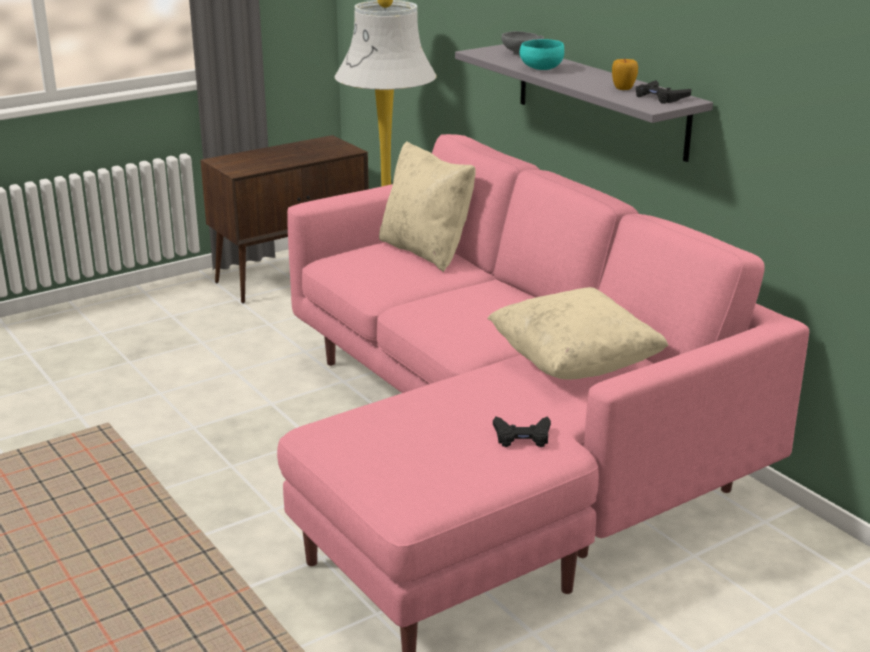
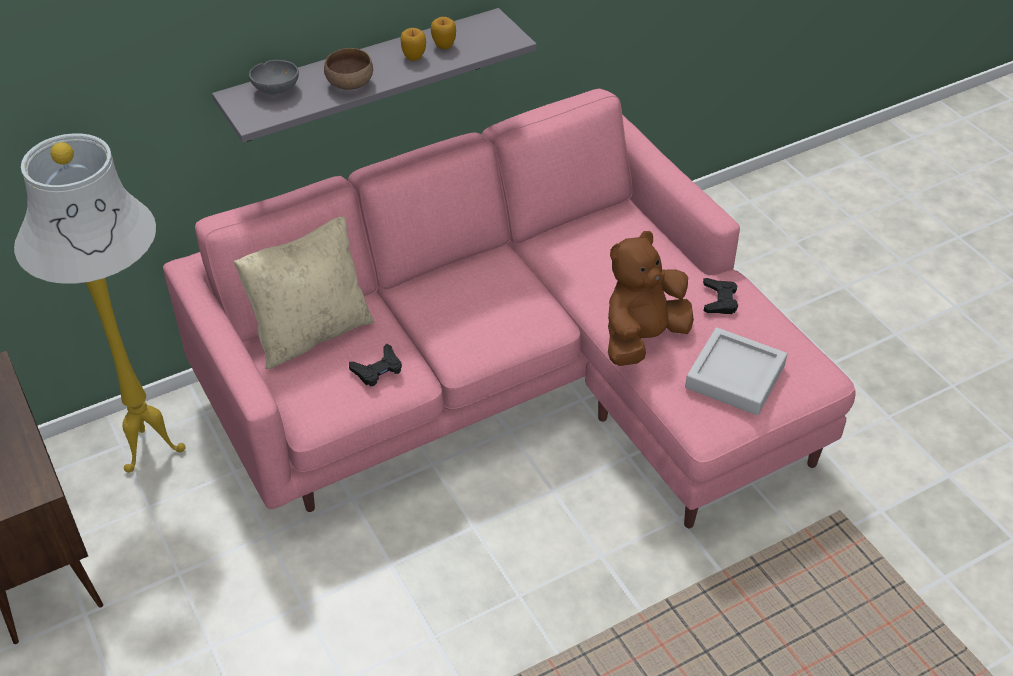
camera: 85 degrees left, 20 degrees up
beige pillow [487,287,668,380] -> none
turquoise bowl [519,39,564,70] -> brown bowl [324,48,373,90]
black game controller [636,80,691,104] -> black game controller moved to [349,344,402,386]
none -> apple [401,28,426,61]
none -> brown plush toy [608,231,694,366]
none -> grey tray [685,327,787,415]

